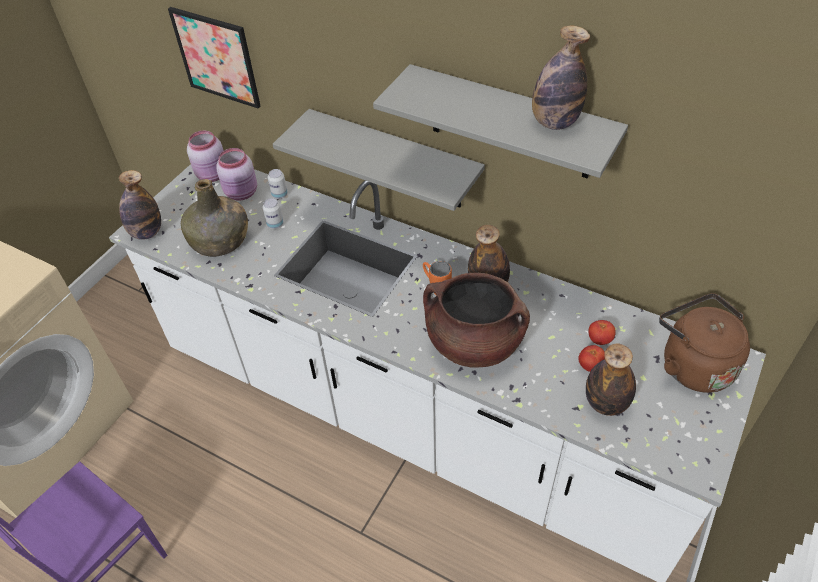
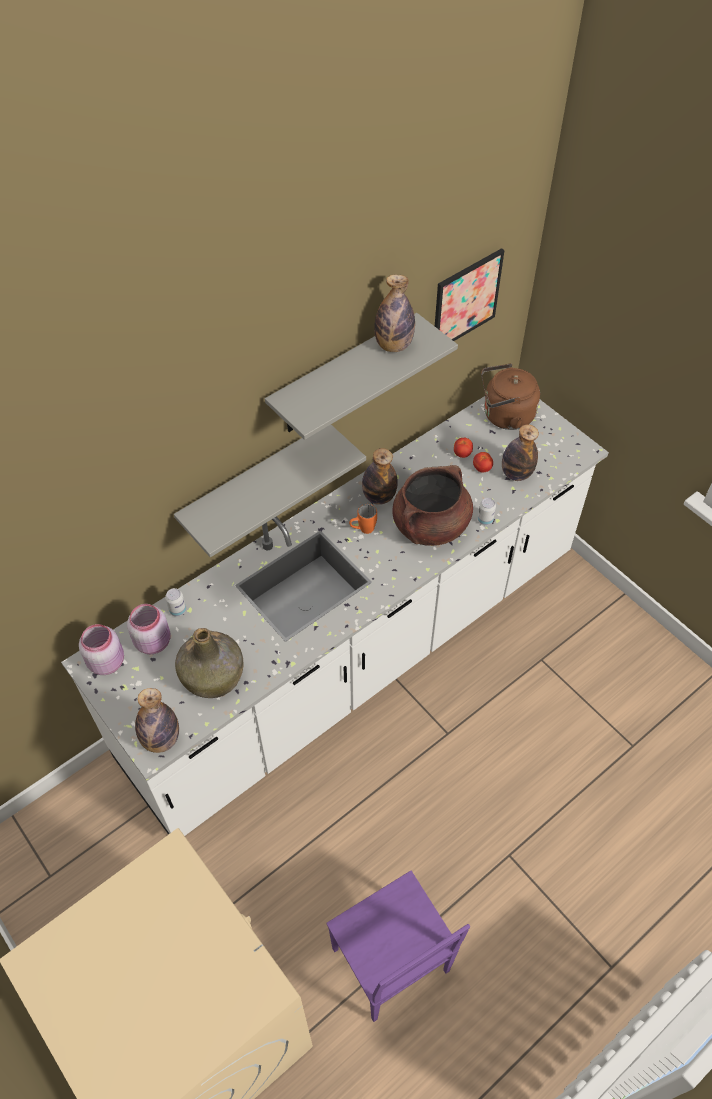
camera: 70 degrees left, 5 degrees up
picture [168,7,261,108] -> picture moved to [435,248,504,341]
can [262,198,284,229] -> can moved to [477,498,496,525]

